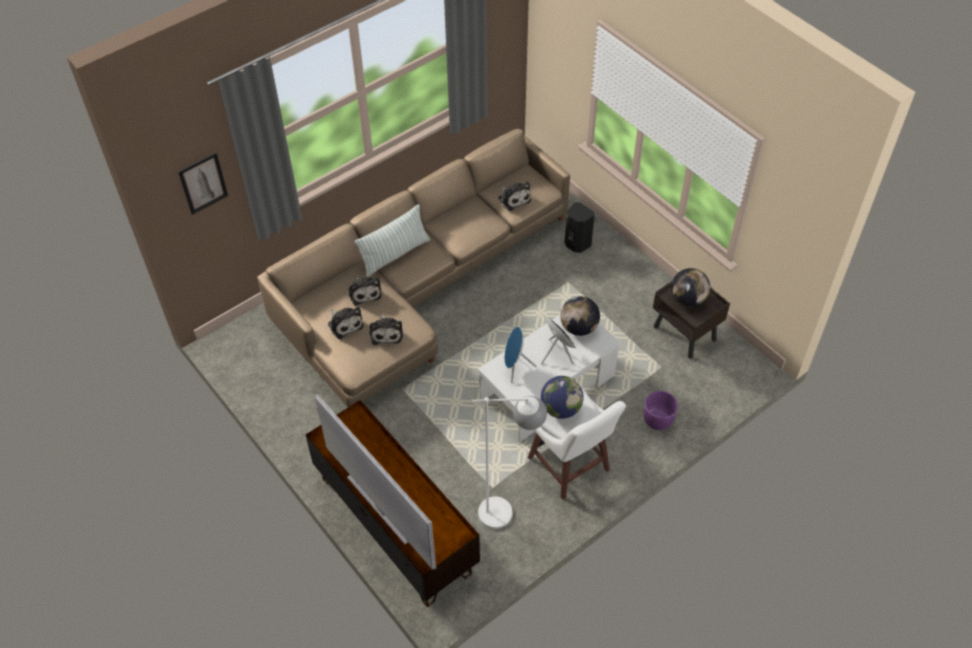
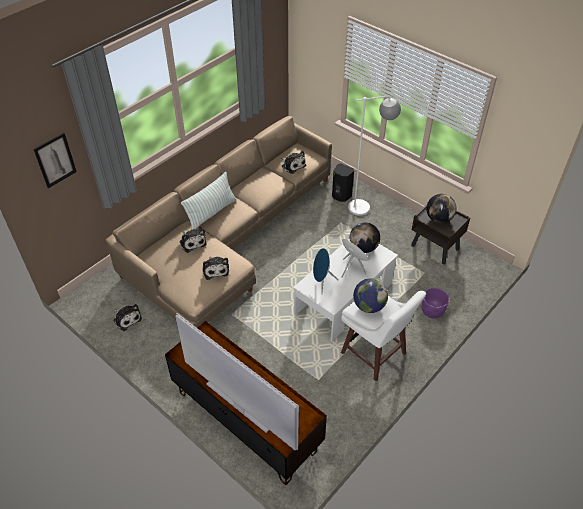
camera: 10 degrees left, 5 degrees down
plush toy [328,307,363,339] -> plush toy moved to [114,304,142,331]
white floor lamp [472,396,547,529] -> white floor lamp moved to [348,95,401,216]

